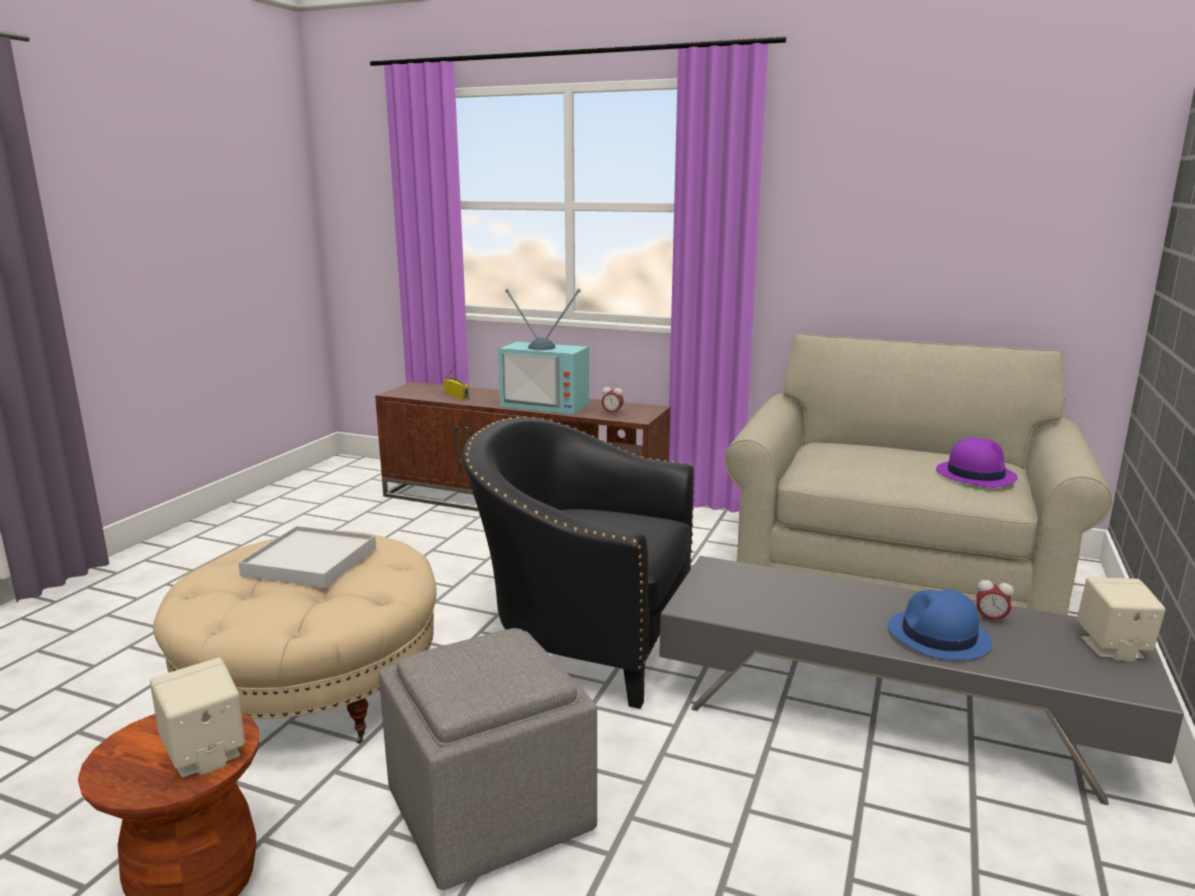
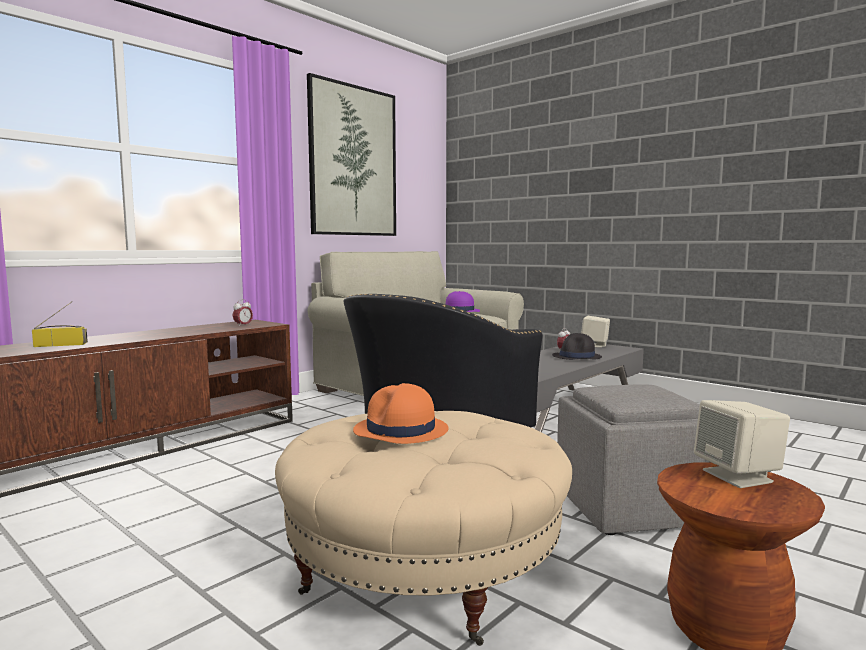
camera: 70 degrees left, 10 degrees down
white tray [238,526,376,588] -> orange hat [353,383,449,444]
television [498,288,589,415] -> none
blue hat [888,589,993,660] -> black hat [552,333,602,360]
none -> picture [307,73,396,236]

